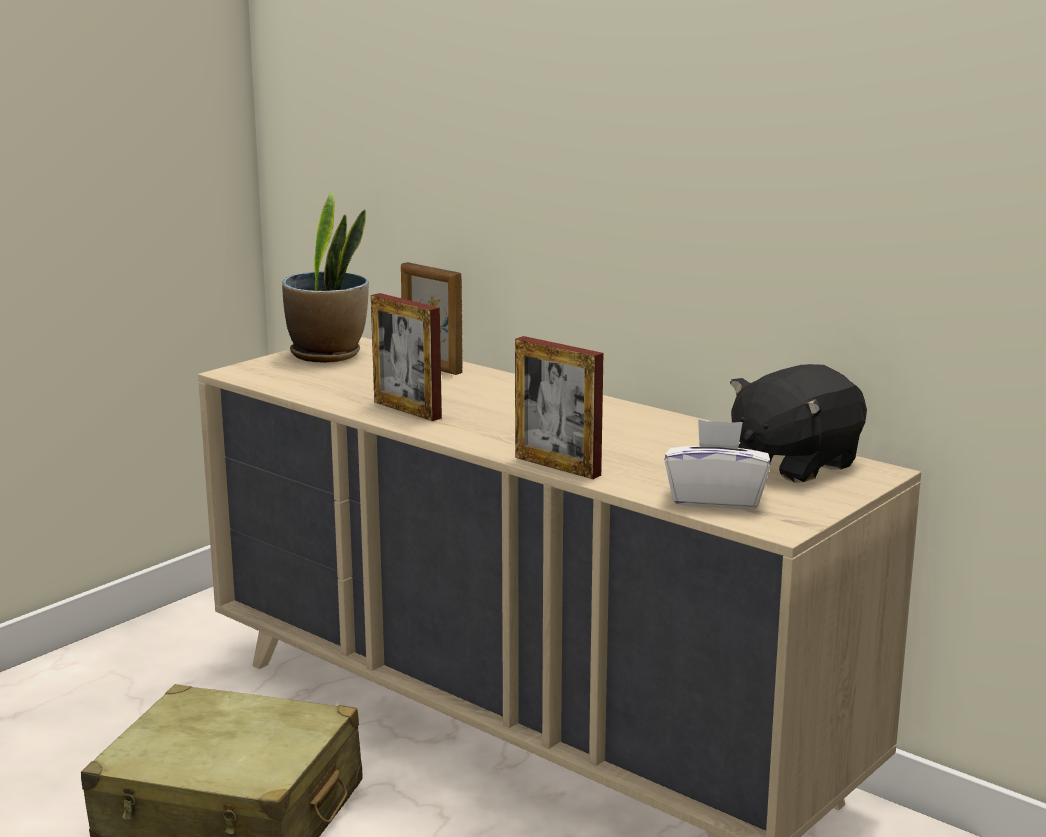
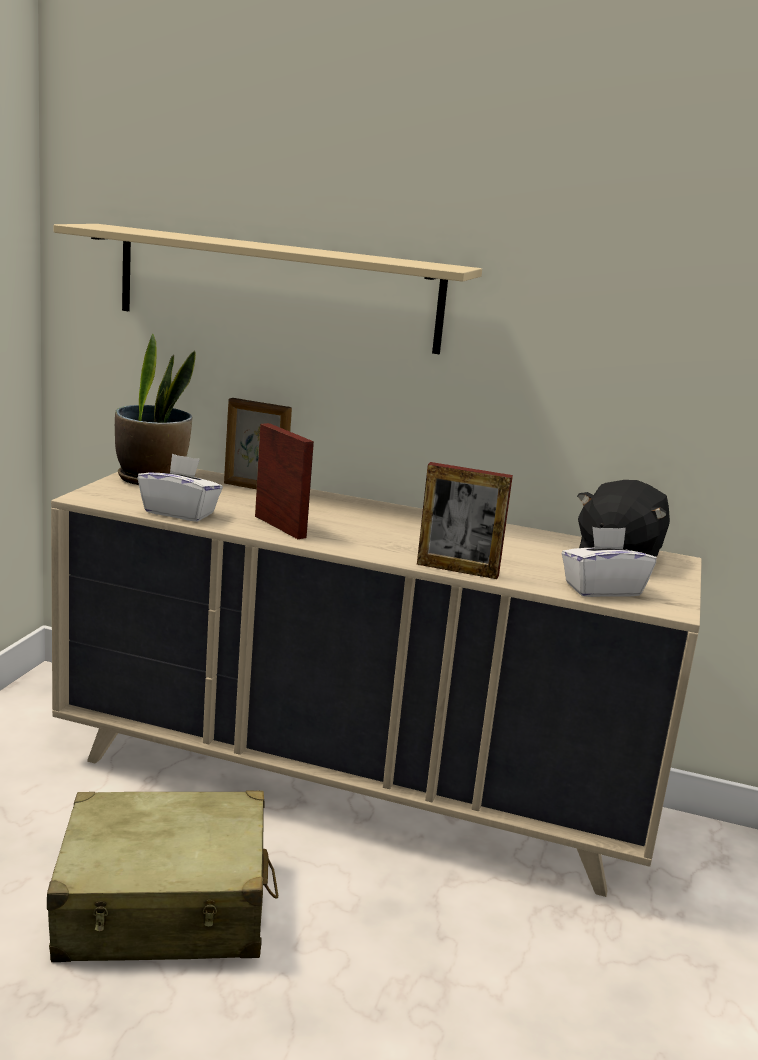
camera: 25 degrees left, 0 degrees up
picture frame [371,293,442,421] -> picture frame turned 150 degrees counterclockwise [255,423,314,539]
none -> beige shelf [54,224,482,354]
none -> white tissue box [138,453,223,522]

